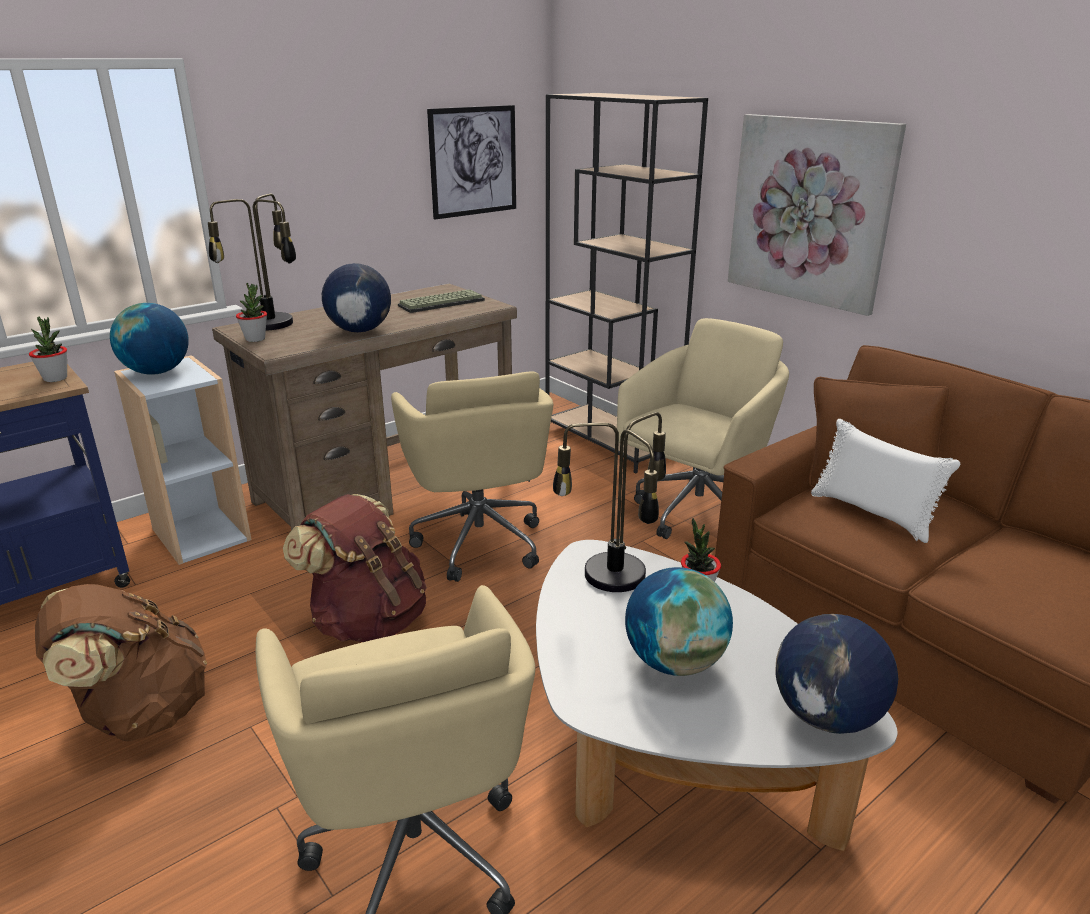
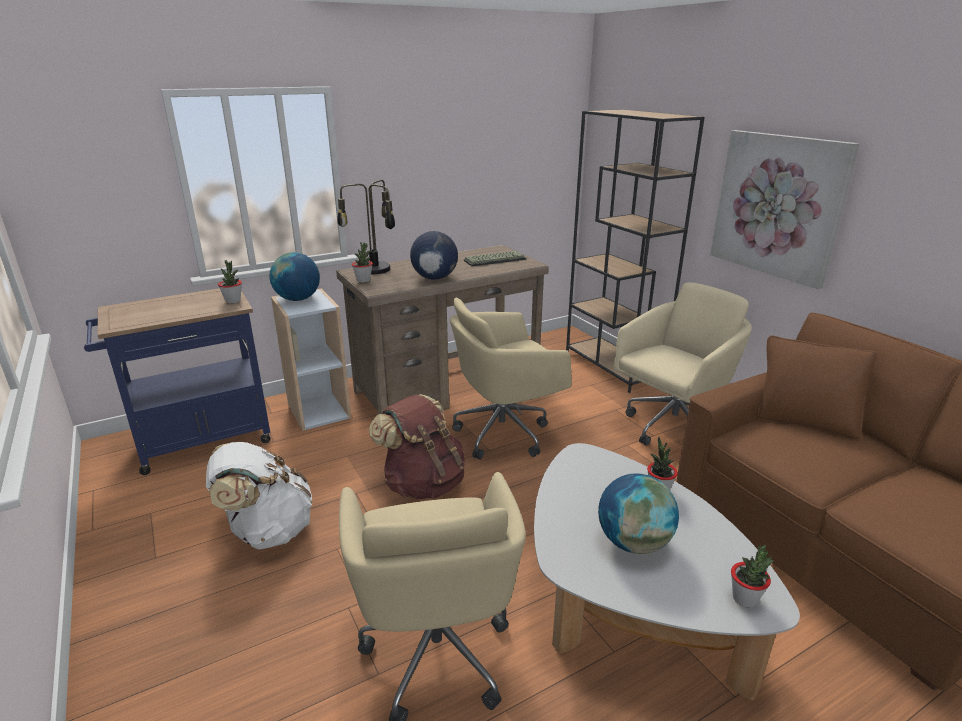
camera: 10 degrees right, 0 degrees up
brown backpack [35,584,207,741] -> white backpack [206,442,313,550]
beige office chair [391,371,553,582] -> beige office chair turned 75 degrees clockwise [450,297,572,460]
picture [427,105,516,219] -> none
table lamp [553,412,666,592] -> none
globe [775,614,898,734] -> potted plant [731,545,774,607]
white pillow [811,419,960,543] -> none

